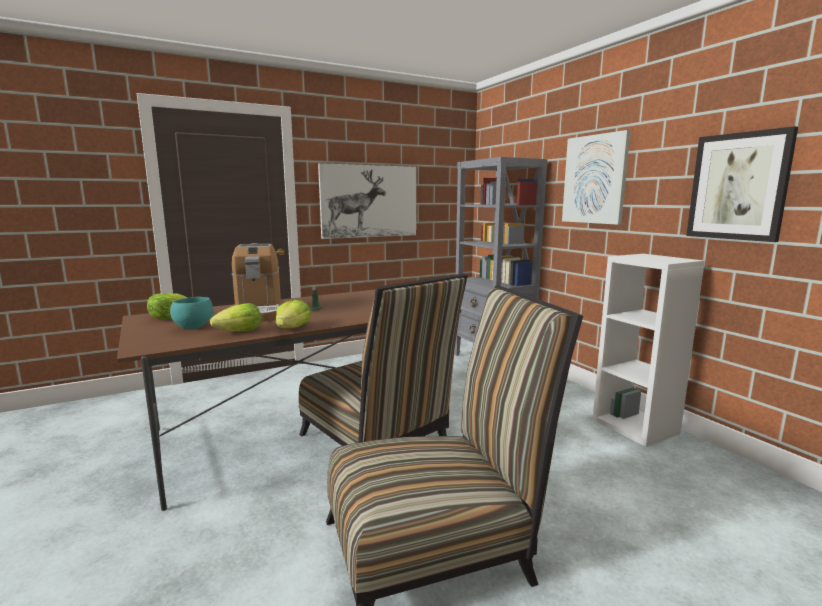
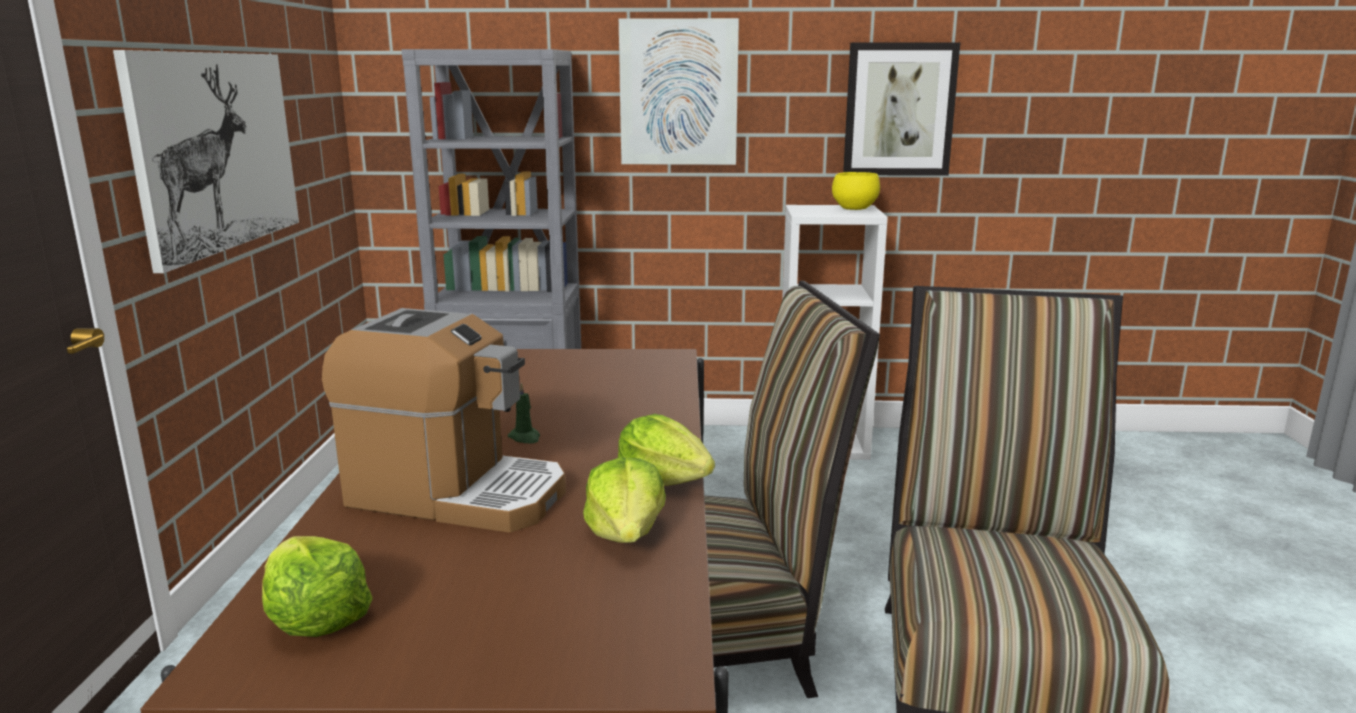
camera: 60 degrees left, 5 degrees up
turquoise bowl [170,297,213,329] -> none
none -> yellow bowl [832,172,880,210]

